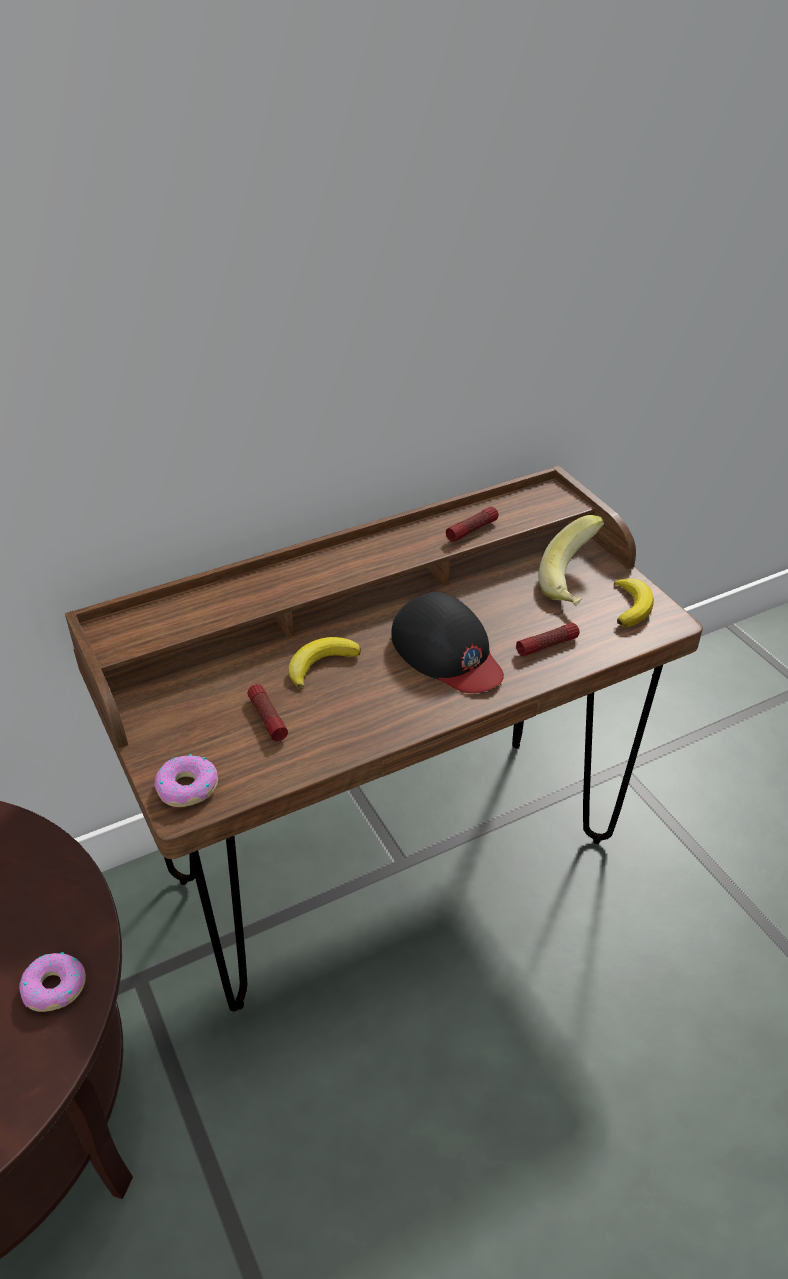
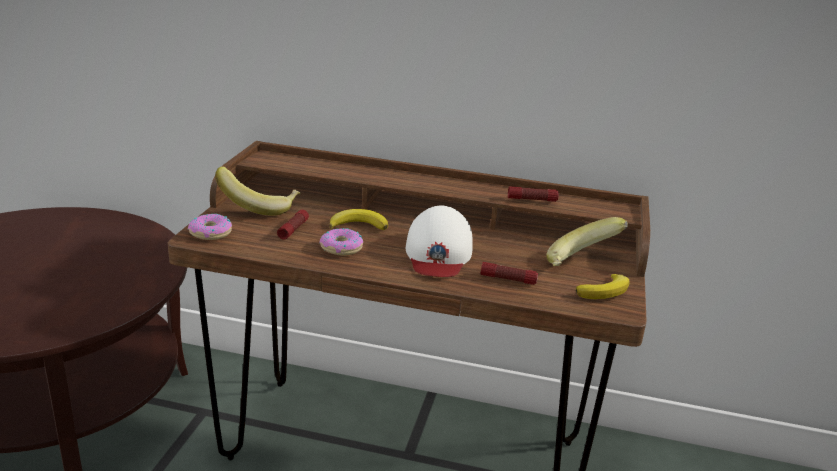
camera: 40 degrees right, 15 degrees down
donut [19,952,86,1012] -> donut moved to [319,228,363,256]
black cap [392,592,504,693] -> white cap [406,206,473,277]
none -> banana [215,167,300,216]

